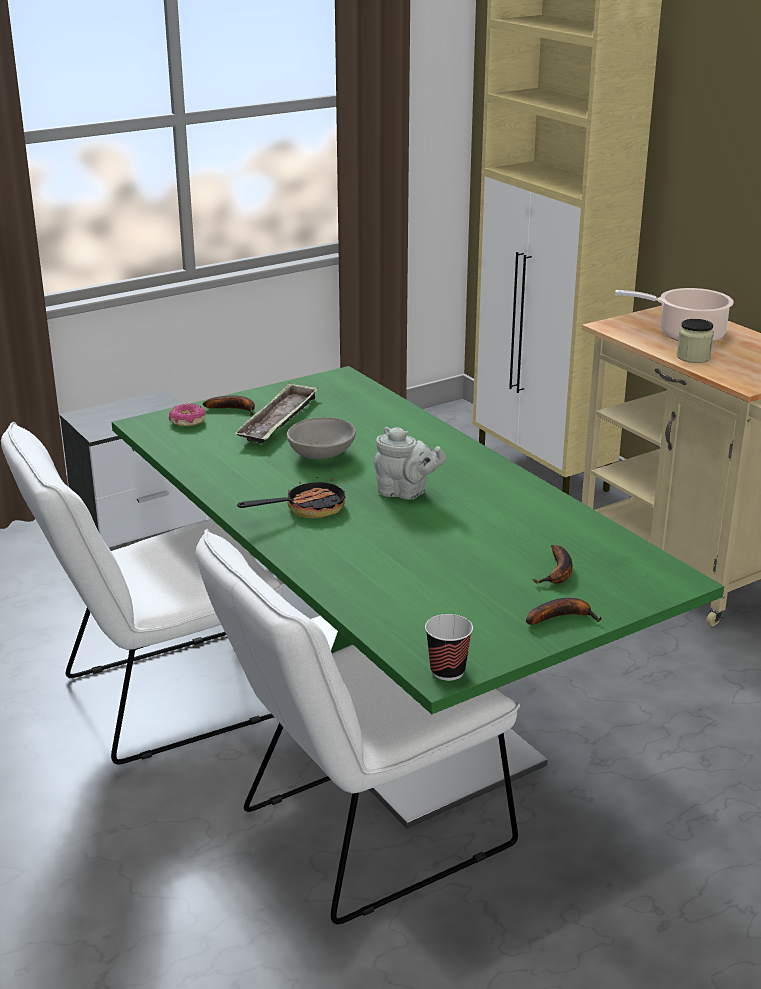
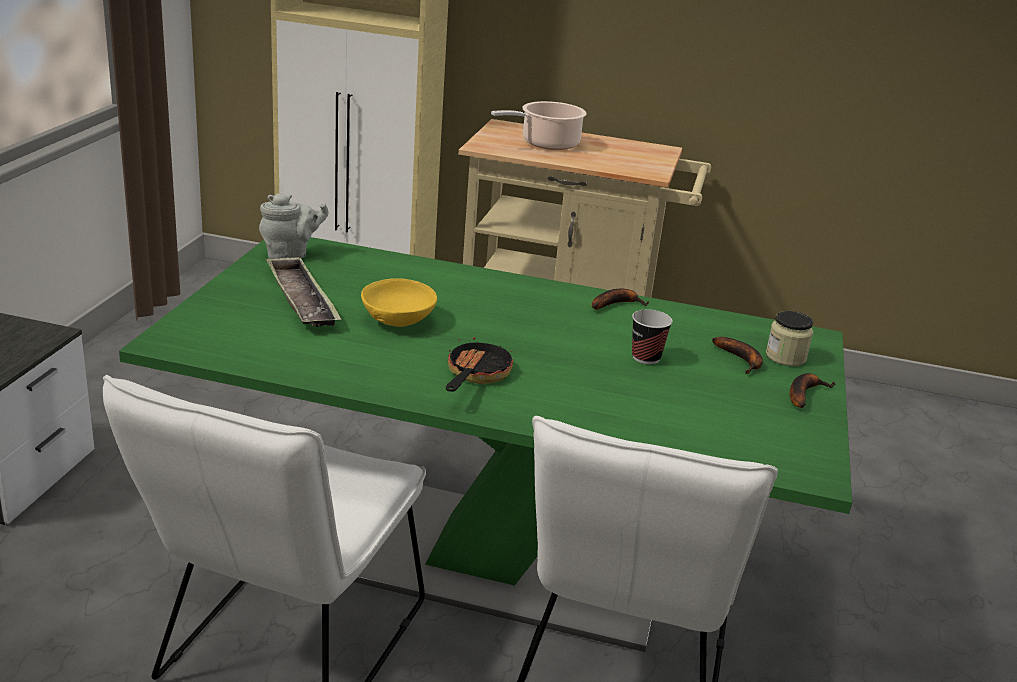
camera: 45 degrees left, 0 degrees up
donut [169,404,205,426] -> none
banana [203,395,255,416] -> banana moved to [591,289,649,310]
grey bowl [287,417,356,459] -> yellow bowl [361,278,437,327]
grey teapot [374,427,446,500] -> grey teapot moved to [259,193,329,259]
cup [425,614,473,681] -> cup moved to [632,309,673,364]
jar [677,319,714,363] -> jar moved to [766,311,813,366]

